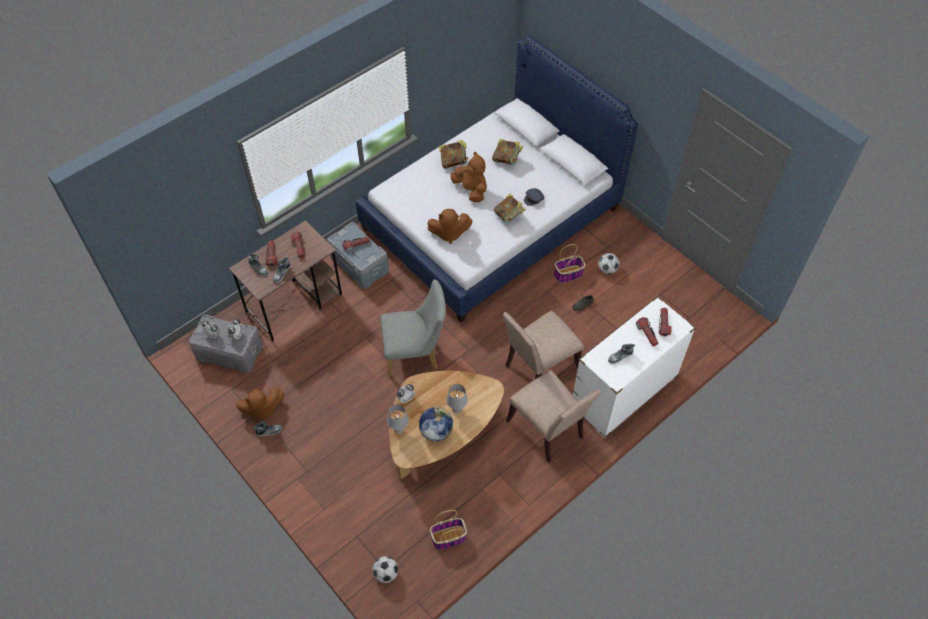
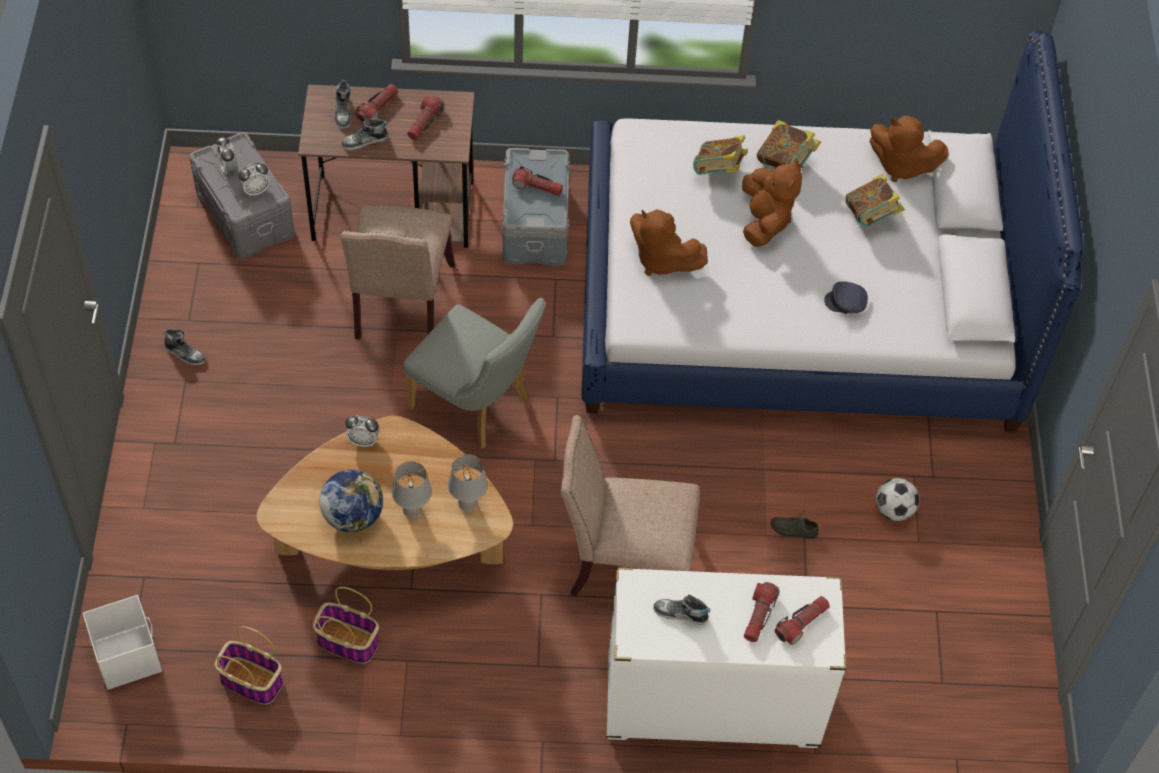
camera: 40 degrees right, 0 degrees up
brown plush toy [236,387,284,422] -> brown plush toy moved to [870,116,949,182]
football [373,556,398,583] -> white storage box [83,595,162,690]
grey table lamp [387,404,409,434] -> grey table lamp moved to [448,454,488,511]
book [494,194,526,223] -> book moved to [693,136,748,175]
beige chair [506,370,601,462] -> beige chair moved to [340,205,455,340]
basket [554,244,586,283] -> basket moved to [313,587,379,664]

